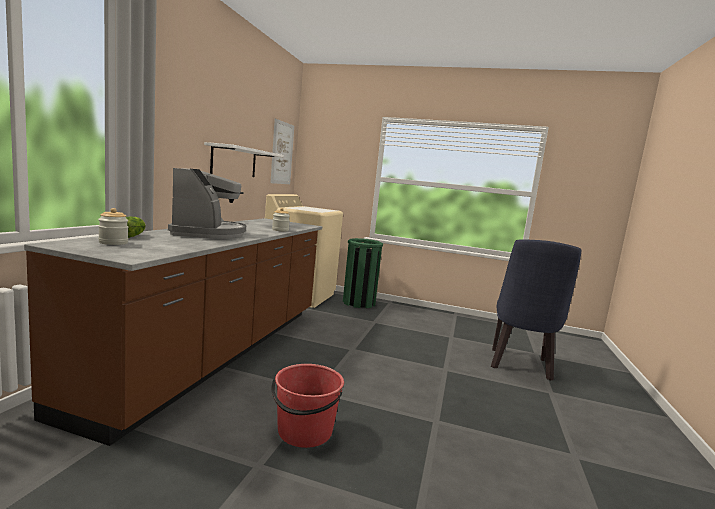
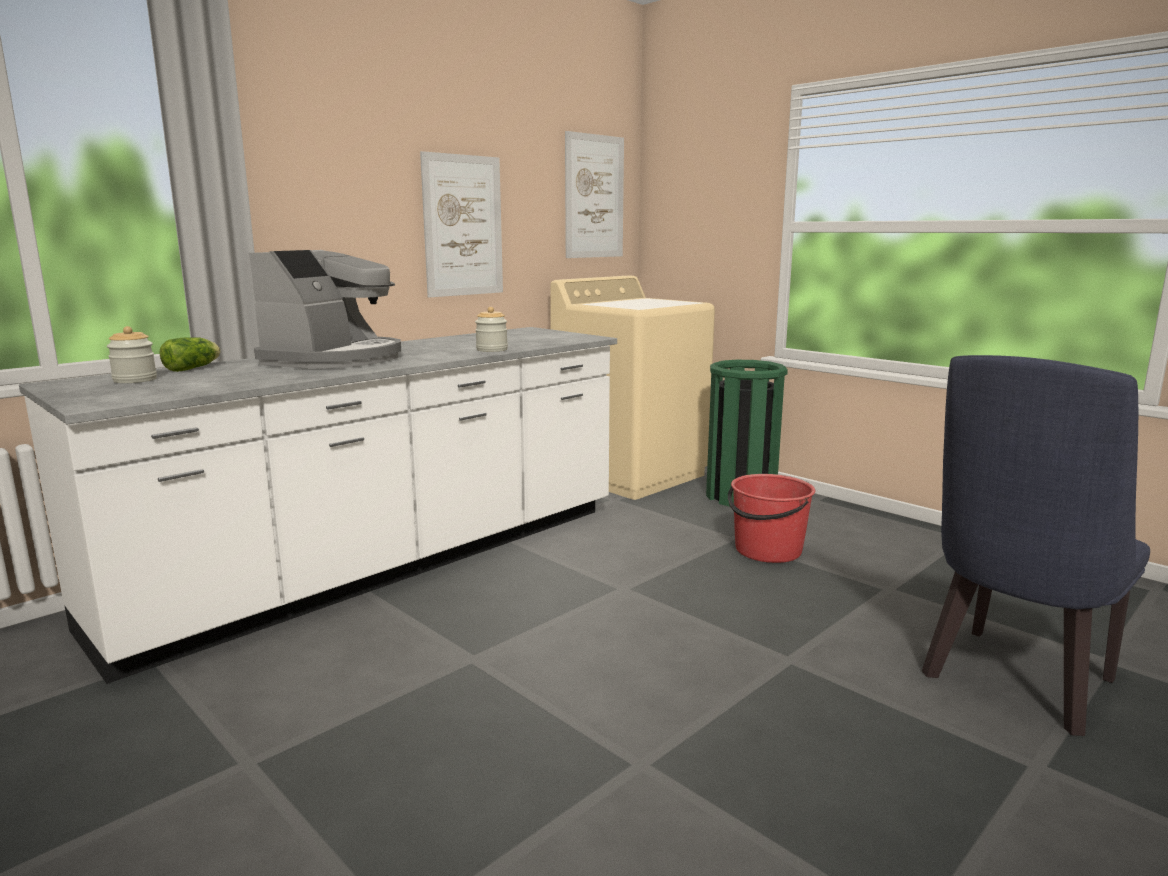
camera: 30 degrees right, 5 degrees up
brown counter [24,218,322,446] -> white counter [19,327,617,684]
white shelf [204,142,284,177] -> picture [420,151,503,297]
red bucket [272,364,344,448] -> red bucket moved to [728,474,815,563]

